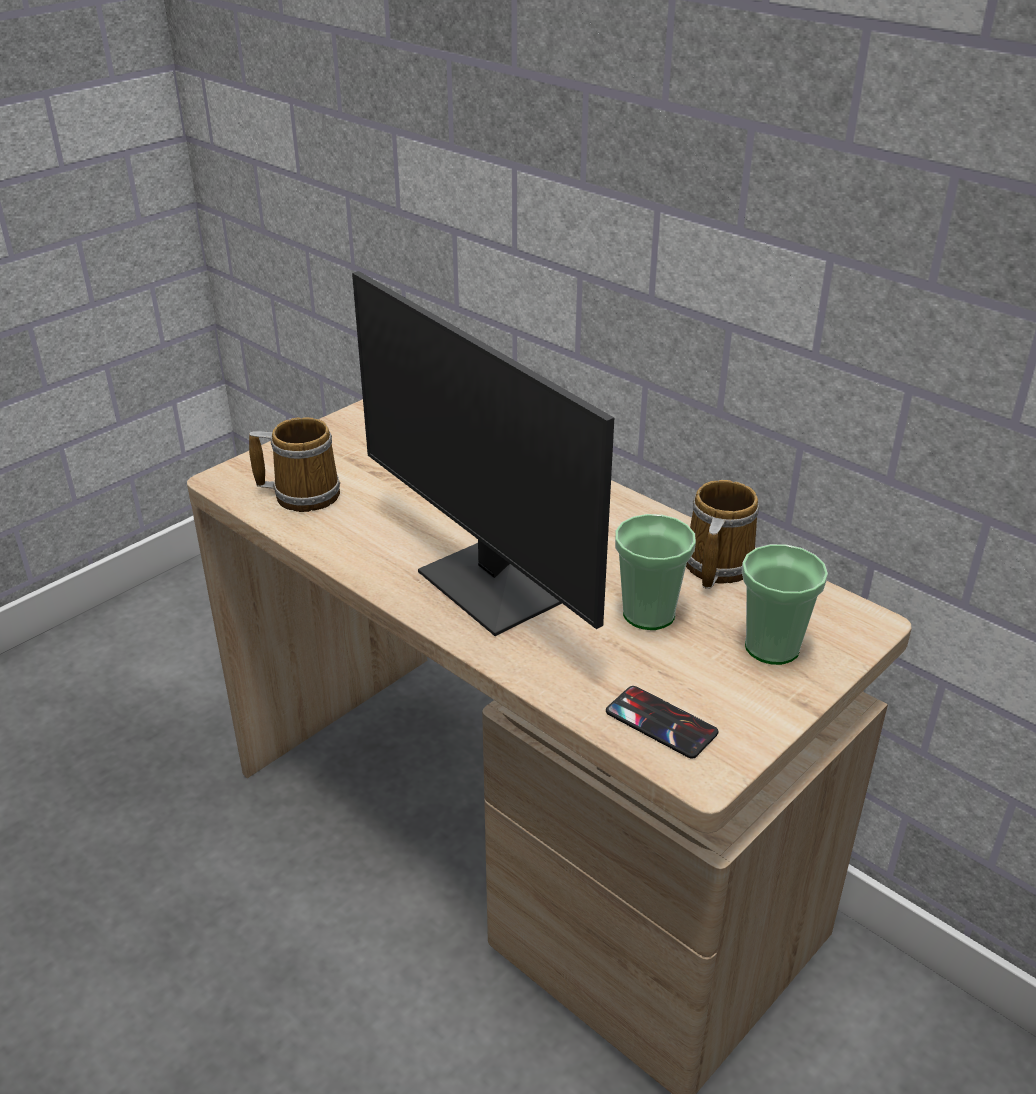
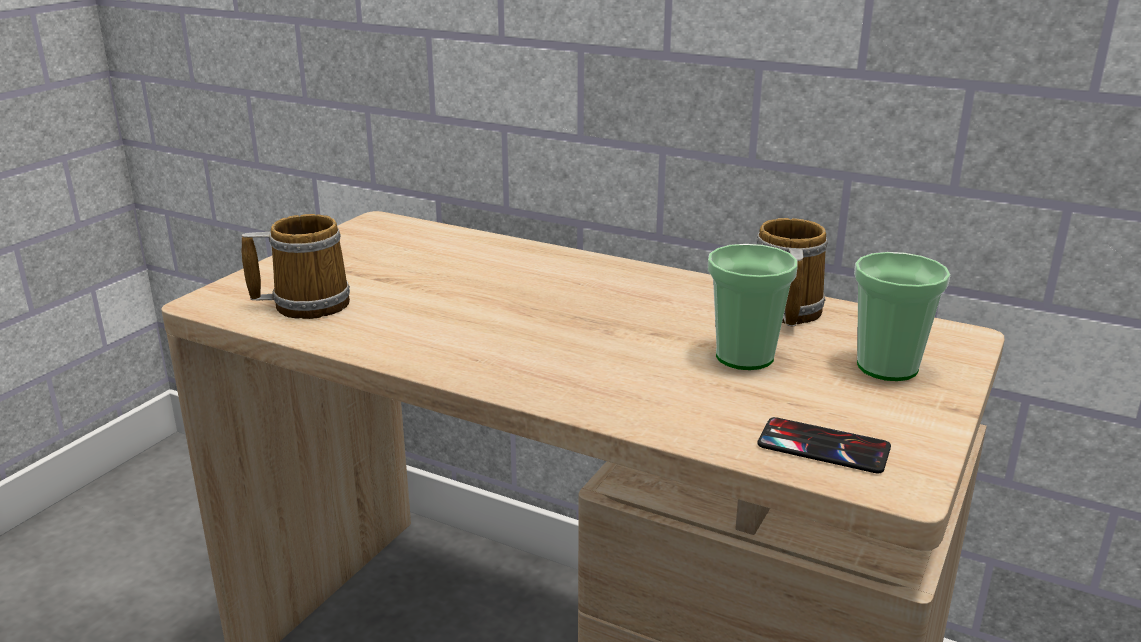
camera: 15 degrees left, 10 degrees down
monitor [352,271,614,636] -> none

